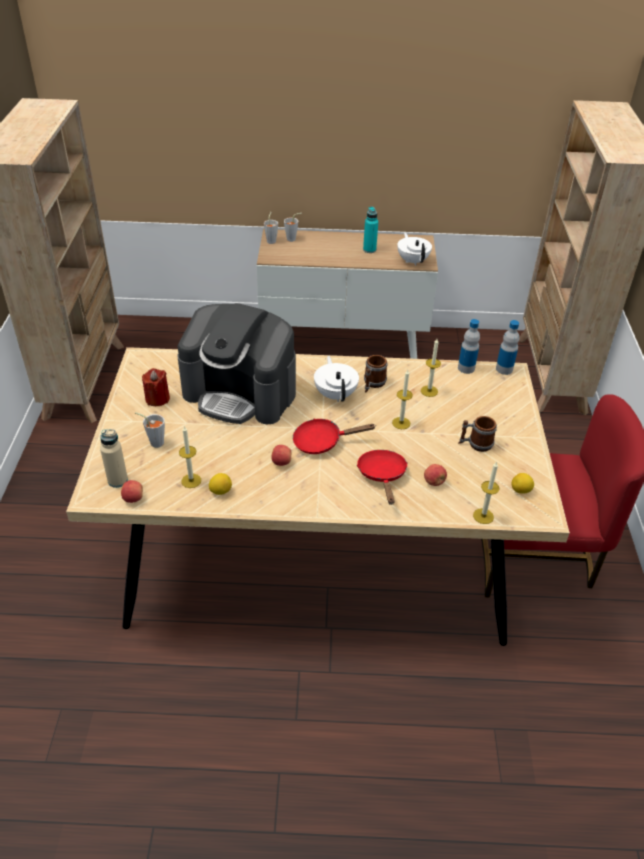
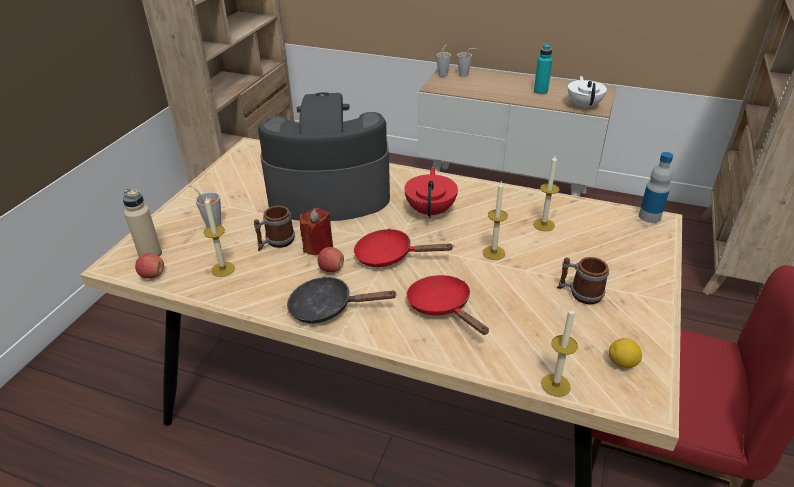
camera: 20 degrees right, 5 degrees down
red candle [142,368,170,406] -> red candle moved to [299,208,333,255]
coffee machine [177,303,296,424] -> coffee machine turned 135 degrees clockwise [258,92,390,221]
lemon [209,473,232,495] -> none
white teapot [314,356,359,402] -> red teapot [404,167,458,219]
red frying pan [357,450,408,505] -> red frying pan turned 45 degrees counterclockwise [407,275,489,335]
mug [364,355,388,393] -> mug moved to [254,206,295,251]
apple [424,464,447,486] -> none
bottle [458,319,480,374] -> none
none -> black frying pan [287,276,398,324]

